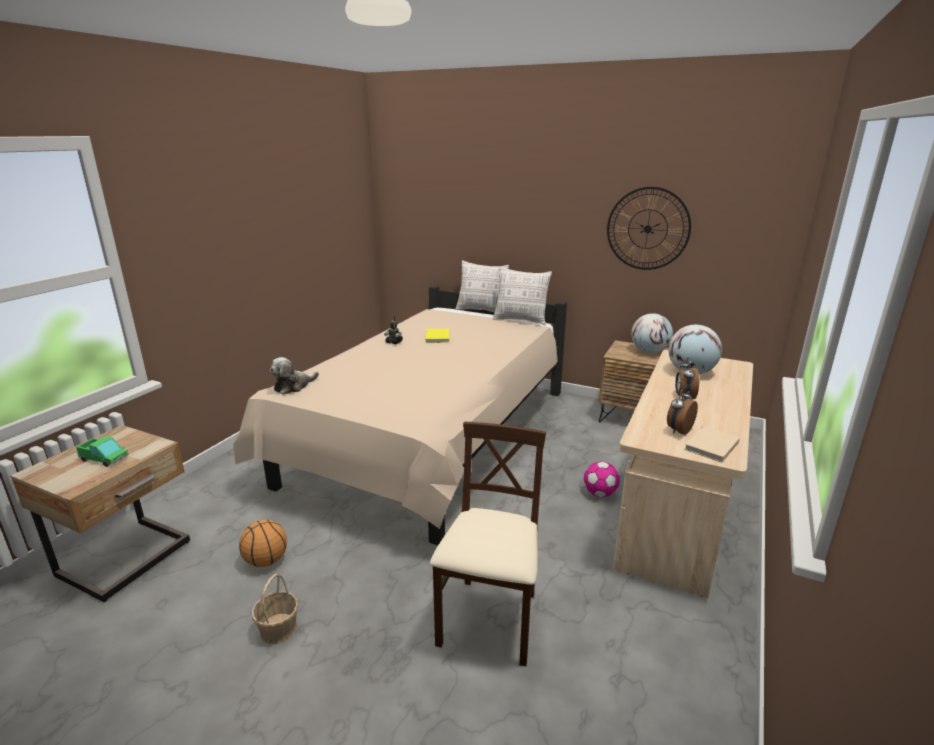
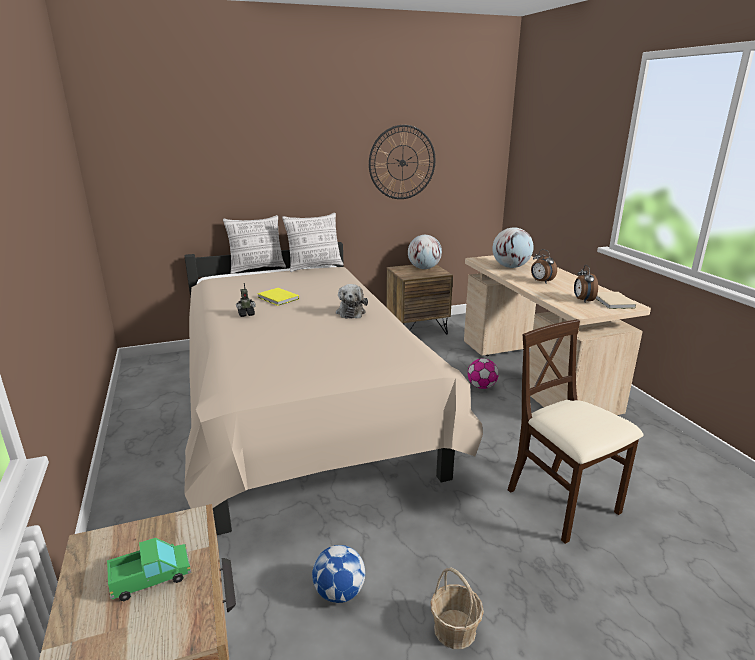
camera: 45 degrees left, 0 degrees up
basketball [239,520,287,567] -> football [312,545,365,603]
plush toy [270,357,319,395] -> plush toy moved to [336,284,368,319]

